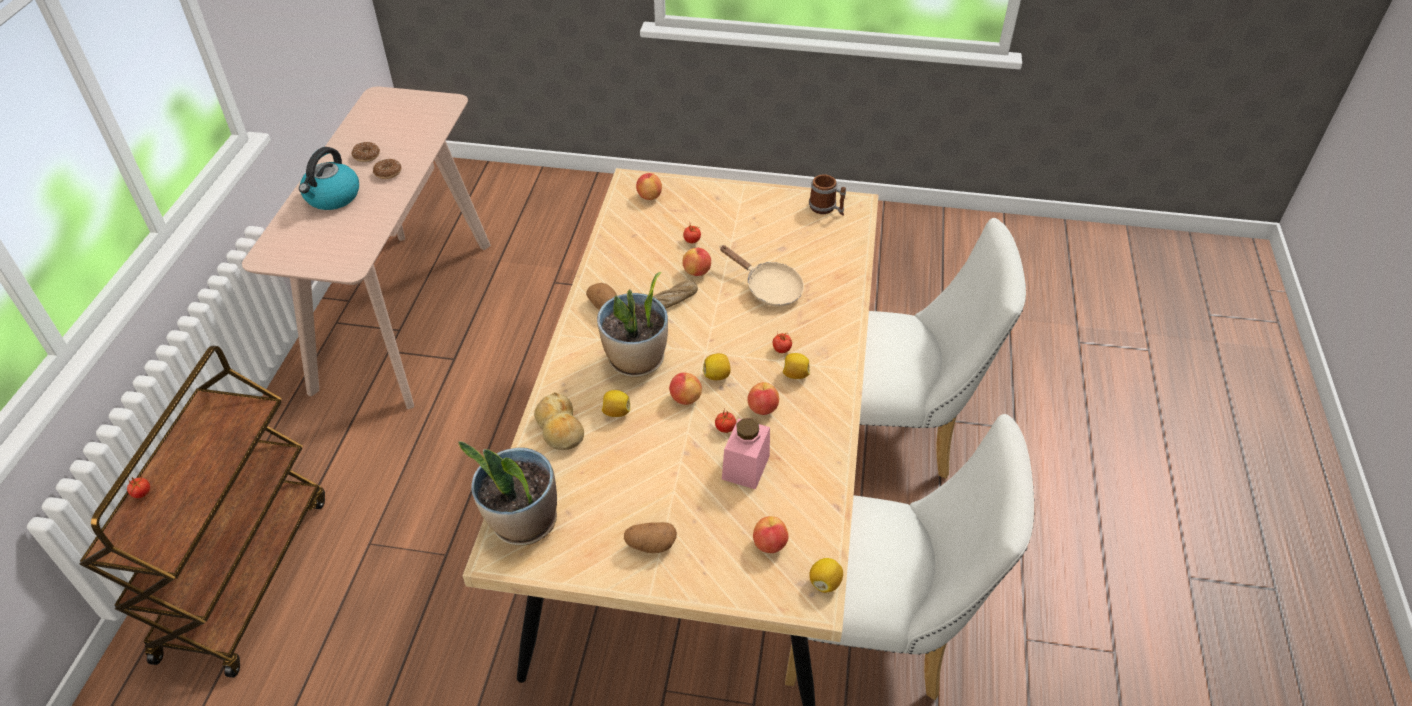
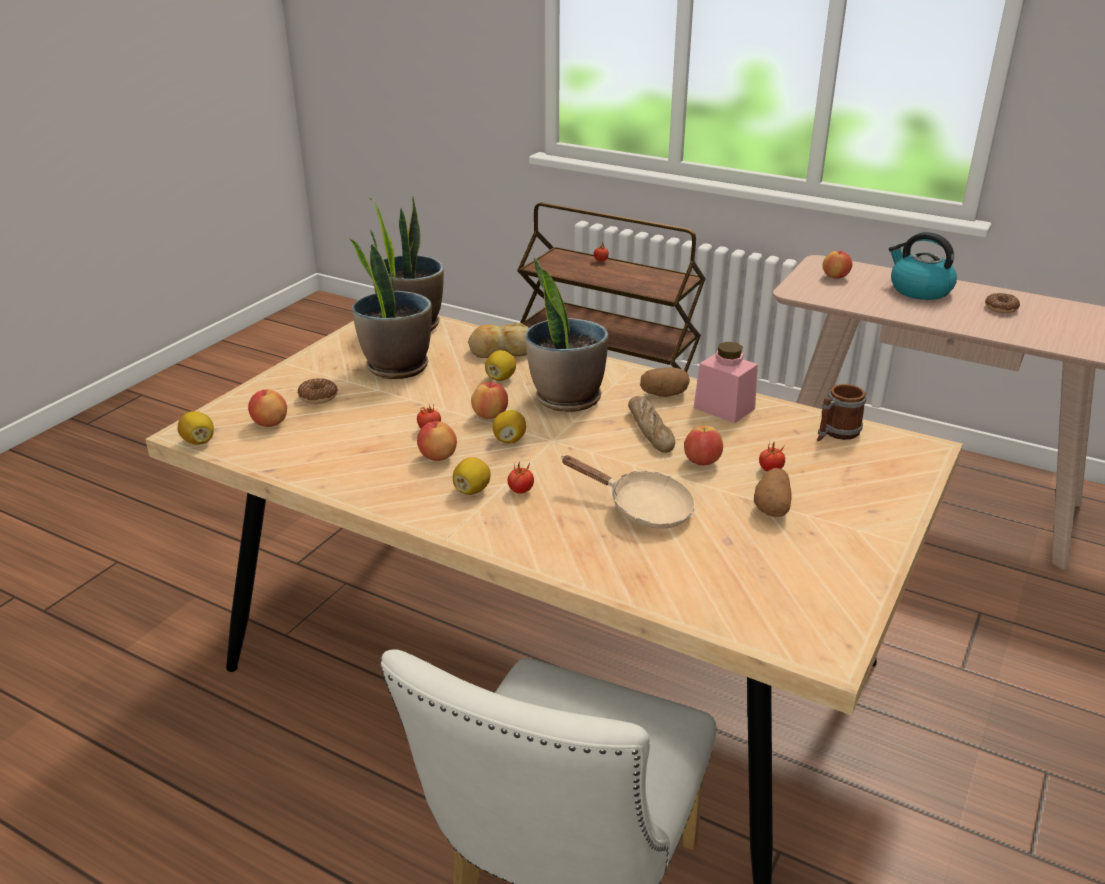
camera: 110 degrees right, 15 degrees down
donut [373,159,402,179] -> donut moved to [298,378,338,404]
potato [624,522,677,553] -> potato moved to [754,468,792,517]
apple [636,173,662,200] -> apple moved to [822,250,852,279]
beige frying pan [720,245,804,307] -> beige frying pan turned 120 degrees counterclockwise [561,455,695,529]
pink jar [722,418,770,490] -> pink jar moved to [694,342,758,423]
white chair [785,414,1035,700] -> none
mug [809,175,846,216] -> mug moved to [817,384,866,441]
none -> potted plant [350,230,432,379]

